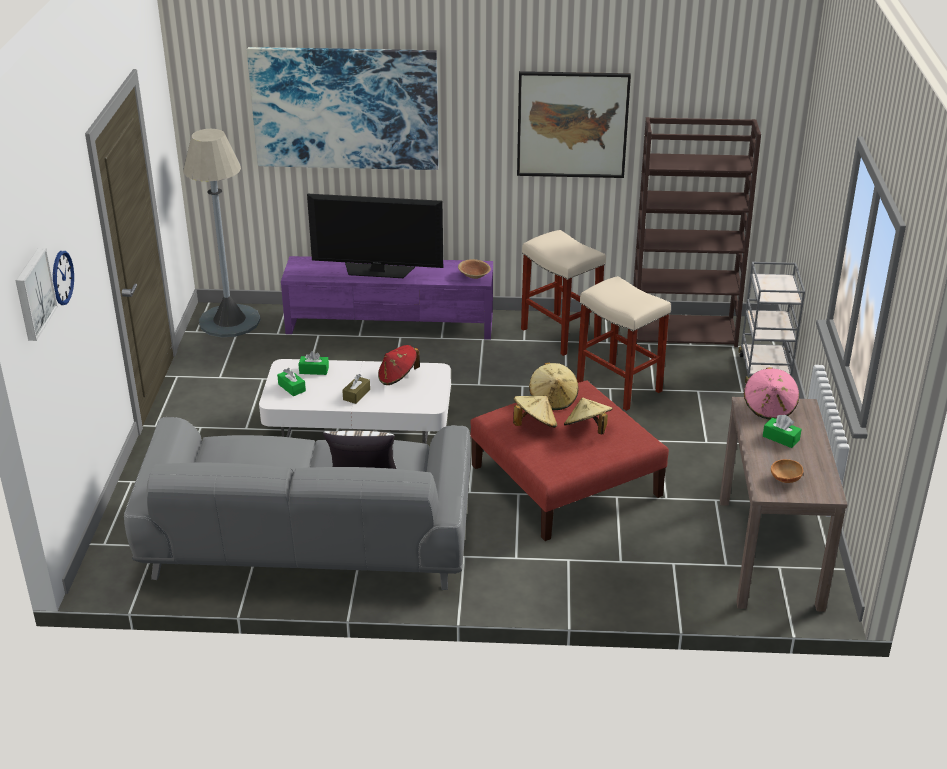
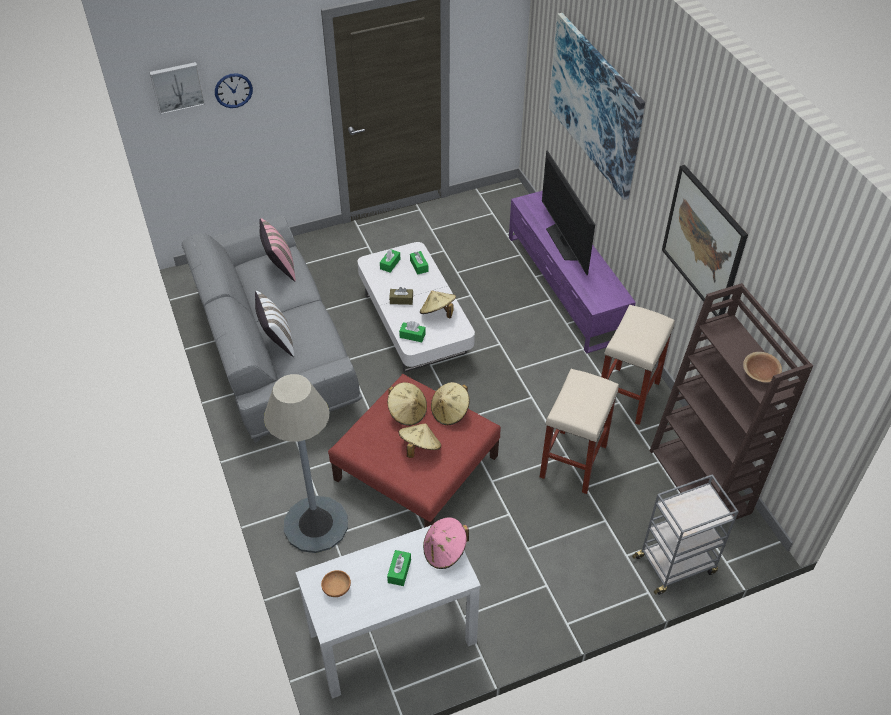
camera: 65 degrees right, 15 degrees up
grey floor lamp [183,129,261,337] -> grey floor lamp moved to [264,374,348,553]
red hat [378,345,420,385] -> beige hat [420,290,456,318]
brown bowl [458,259,491,279] -> brown bowl moved to [743,352,782,383]
brown console table [720,397,848,612] -> white console table [295,525,481,698]
none -> pink pillow [259,218,296,281]
none -> green tissue box [399,321,426,342]

